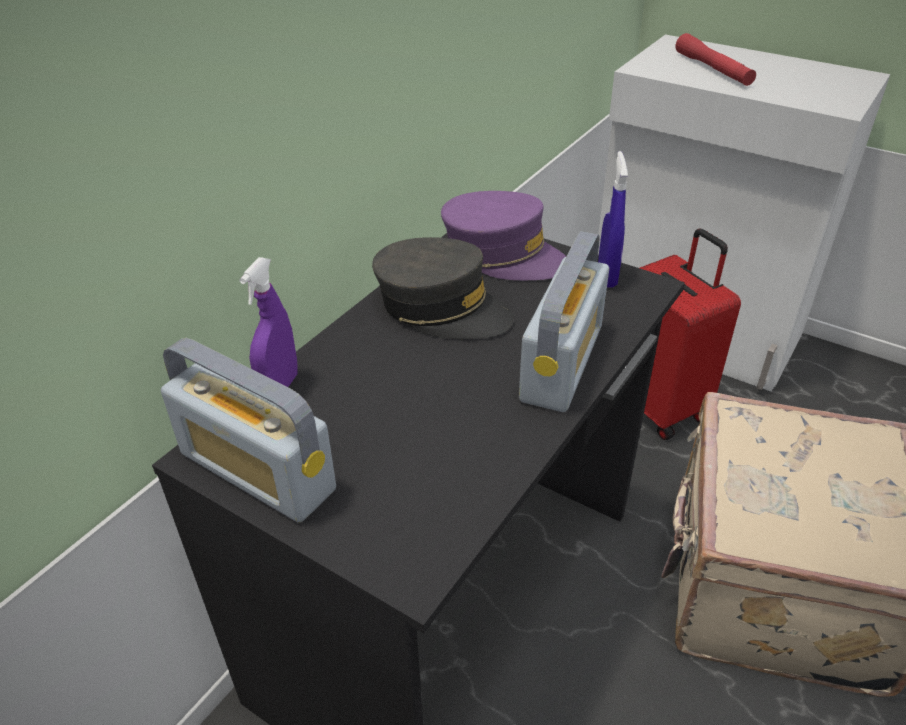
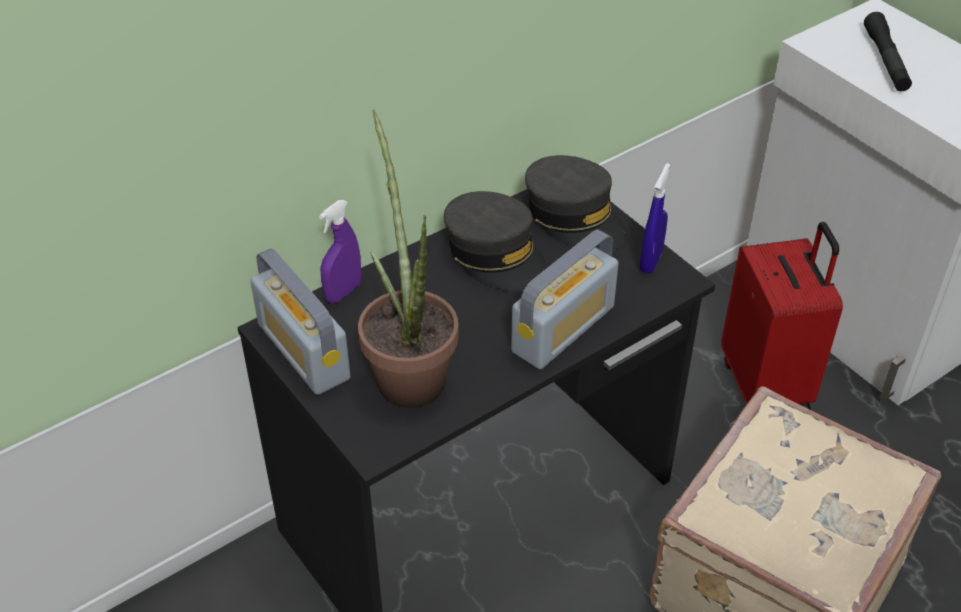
camera: 20 degrees right, 5 degrees up
purple cap [441,191,567,280] -> grey cap [525,155,627,250]
red flashlight [676,33,756,86] -> black flashlight [864,12,912,92]
none -> potted plant [358,110,459,408]

